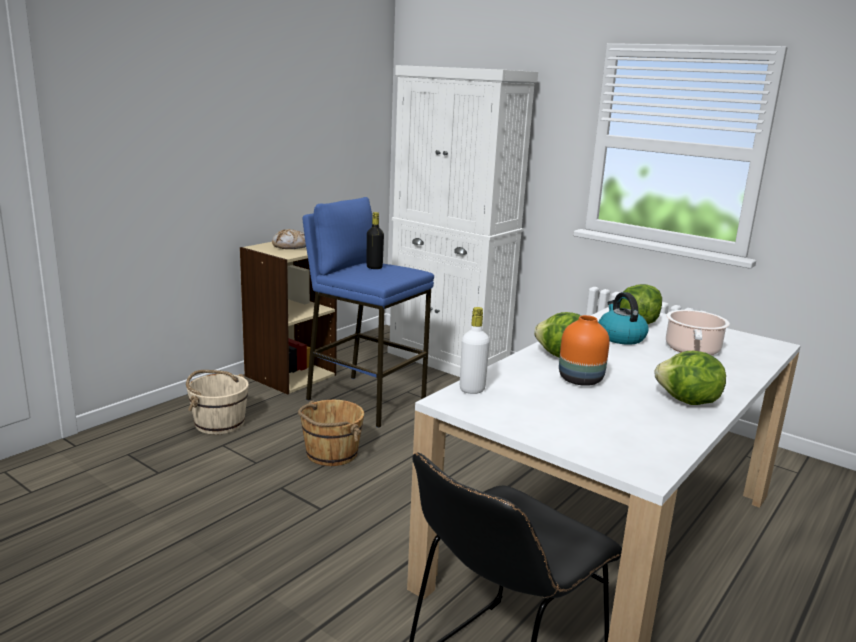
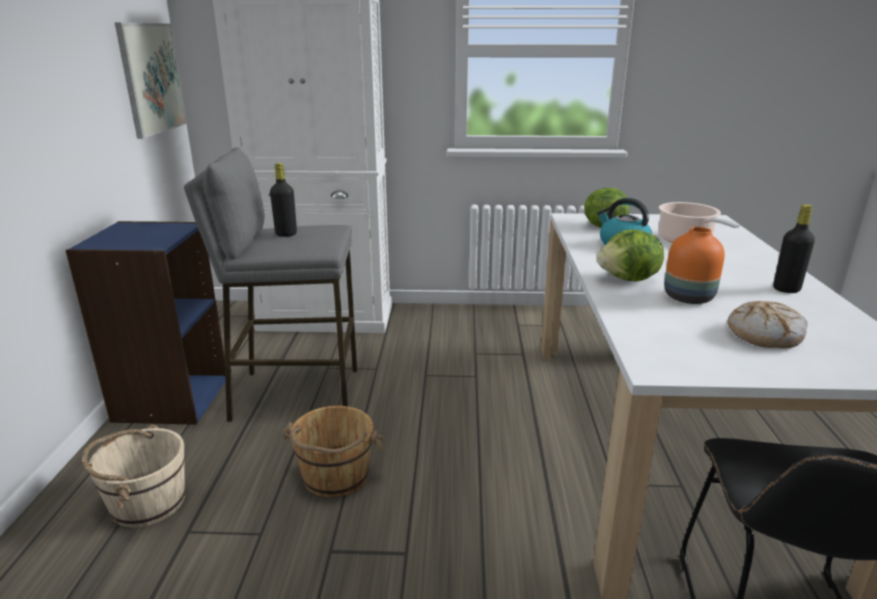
camera: 35 degrees left, 5 degrees up
beige bookcase [240,242,337,395] -> blue bookcase [65,221,225,425]
bread [272,229,306,249] -> bread moved to [728,301,807,348]
blue stool [302,197,434,428] -> grey stool [184,147,357,422]
white bottle [460,307,490,394] -> none
lettuce [654,351,726,405] -> black bottle [773,204,815,293]
none -> picture [115,23,187,139]

